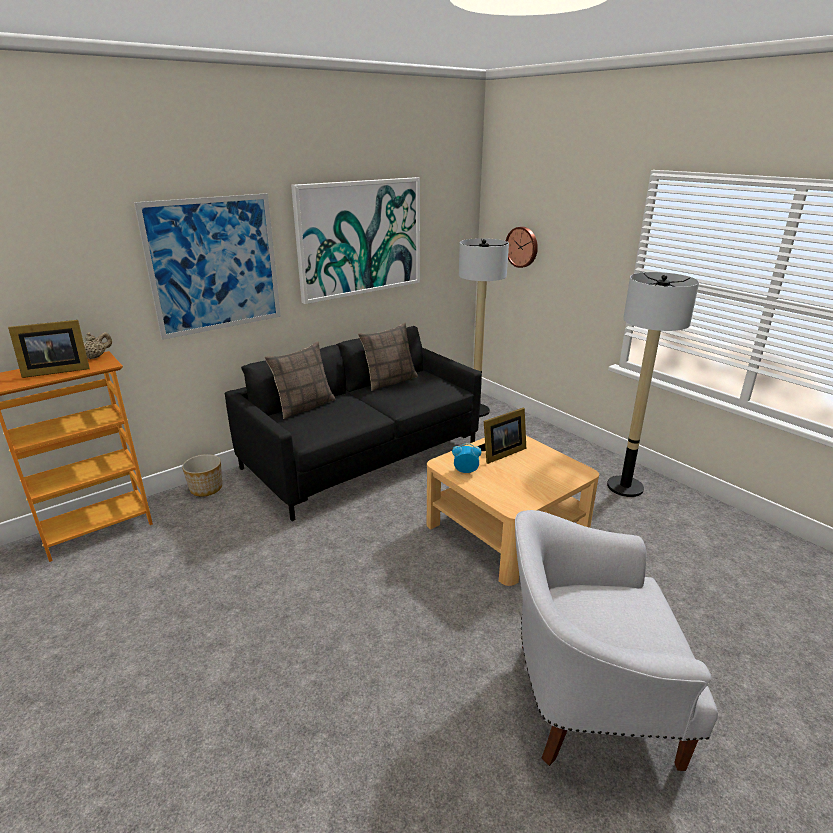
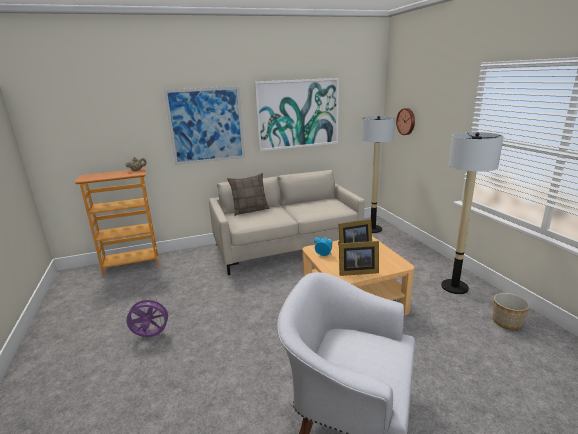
camera: 20 degrees right, 5 degrees down
picture frame [8,320,90,378] -> picture frame moved to [339,241,379,276]
planter [182,454,222,497] -> planter moved to [492,293,530,330]
black sofa [225,326,482,521] -> beige sofa [209,170,365,275]
pillow [358,323,418,391] -> none
none -> purple fan [126,297,171,337]

